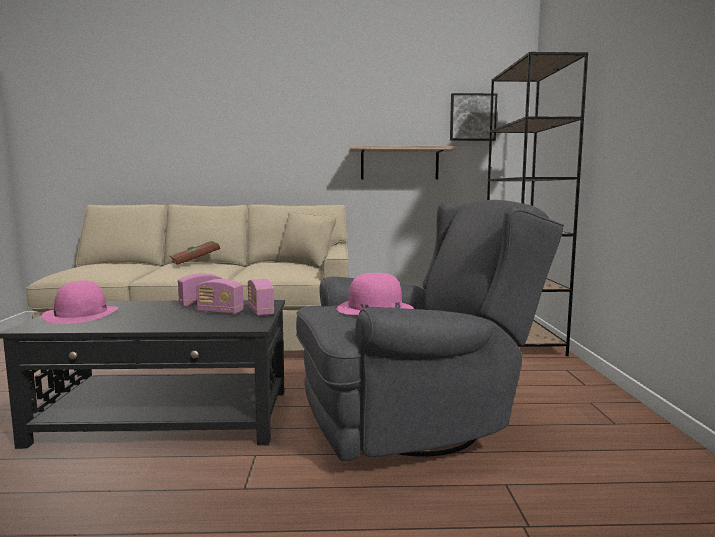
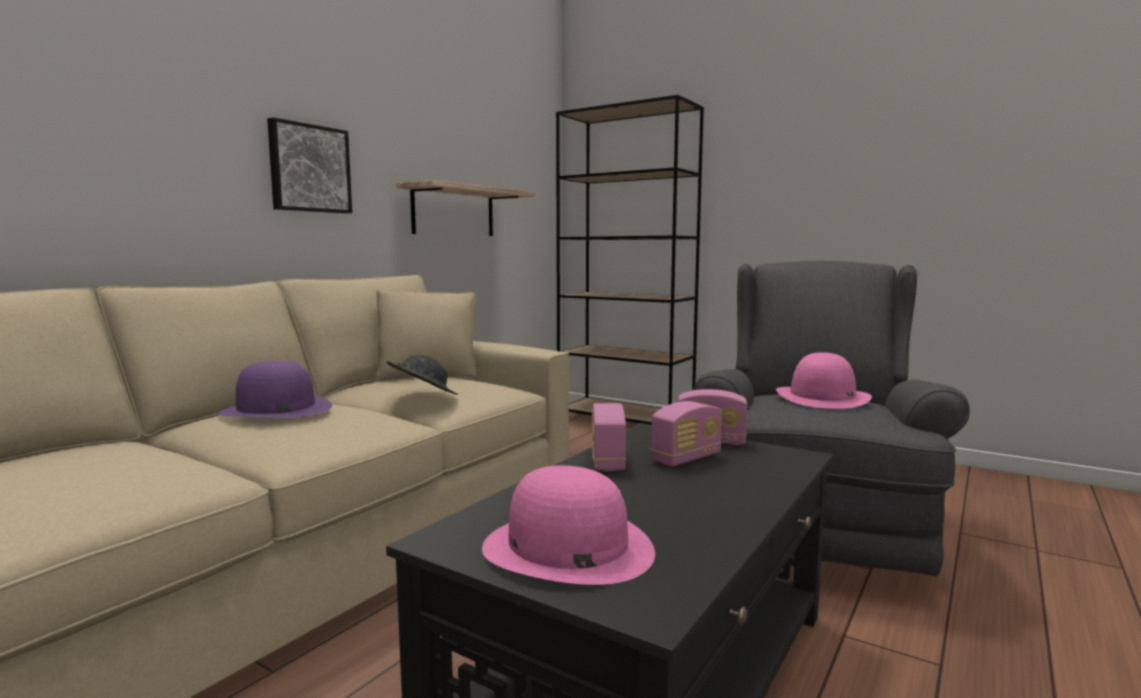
camera: 55 degrees left, 0 degrees up
brown book [170,240,220,265] -> purple hat [218,361,332,418]
picture [450,93,497,141] -> picture moved to [267,117,352,213]
none -> grey hat [386,355,458,395]

